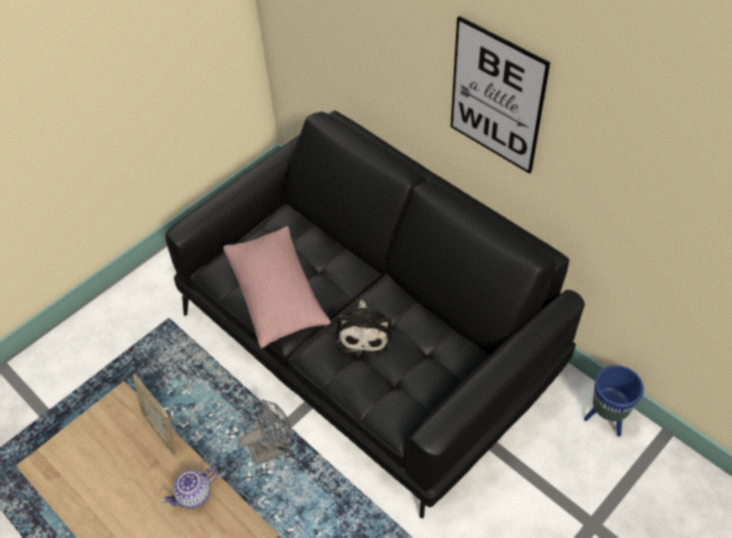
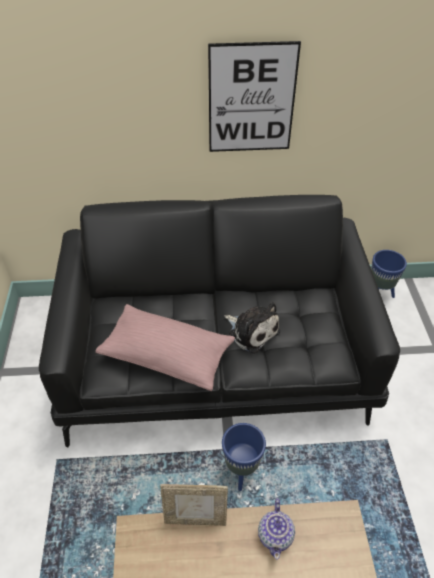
camera: 50 degrees left, 5 degrees down
grey fan [239,400,293,465] -> blue planter [222,423,266,491]

